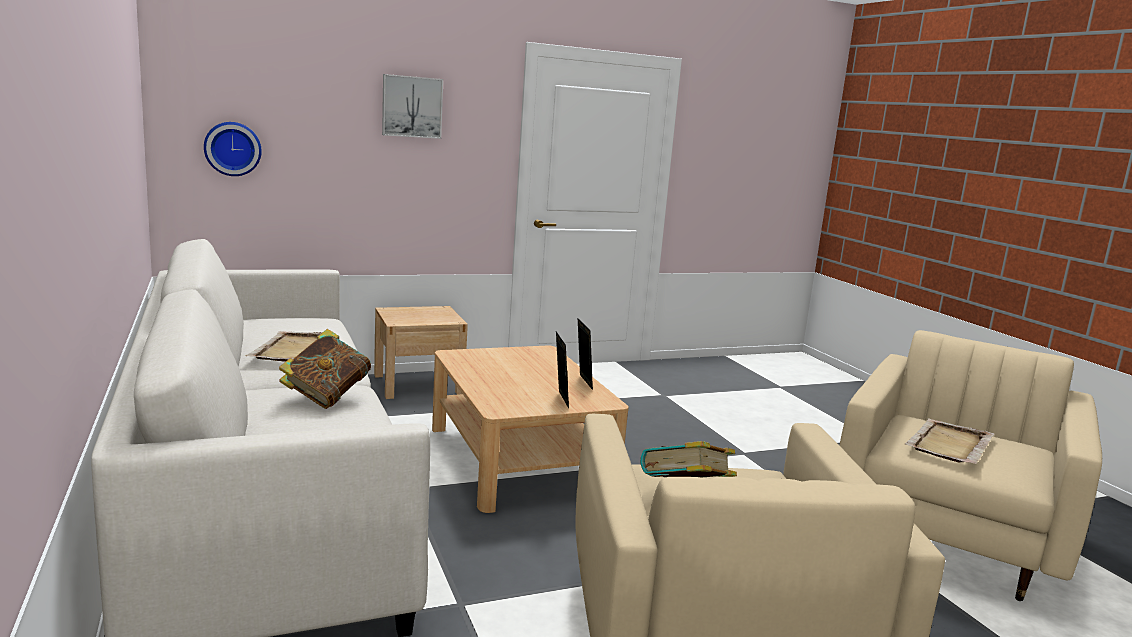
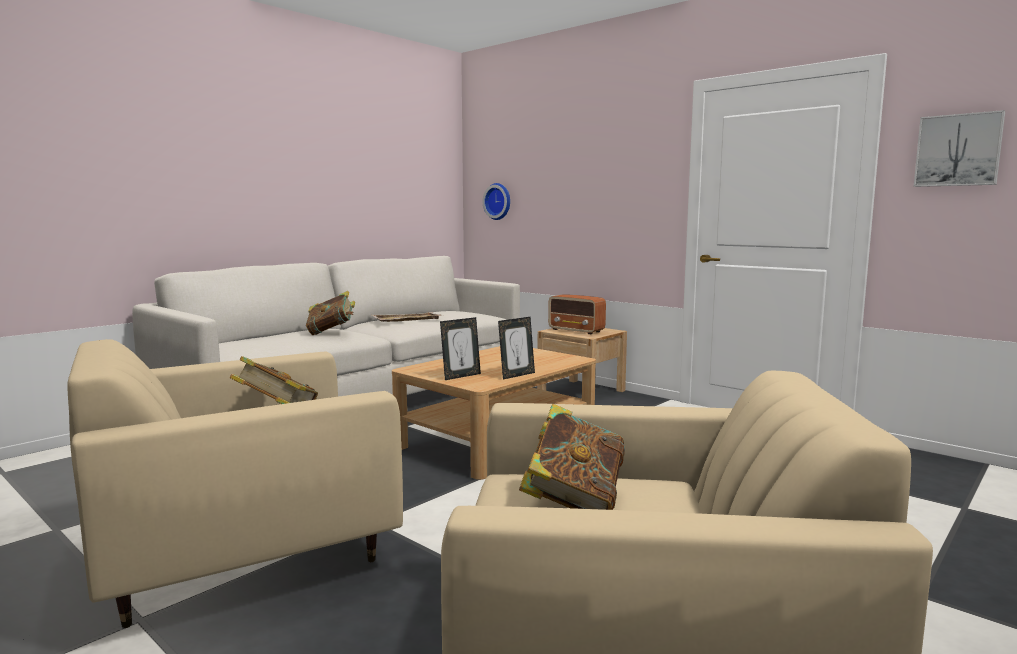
camera: 65 degrees right, 5 degrees down
picture [382,74,443,139] -> picture moved to [914,110,1005,187]
beige tray [905,419,994,464] -> book [519,404,625,510]
none -> radio [548,294,606,334]

